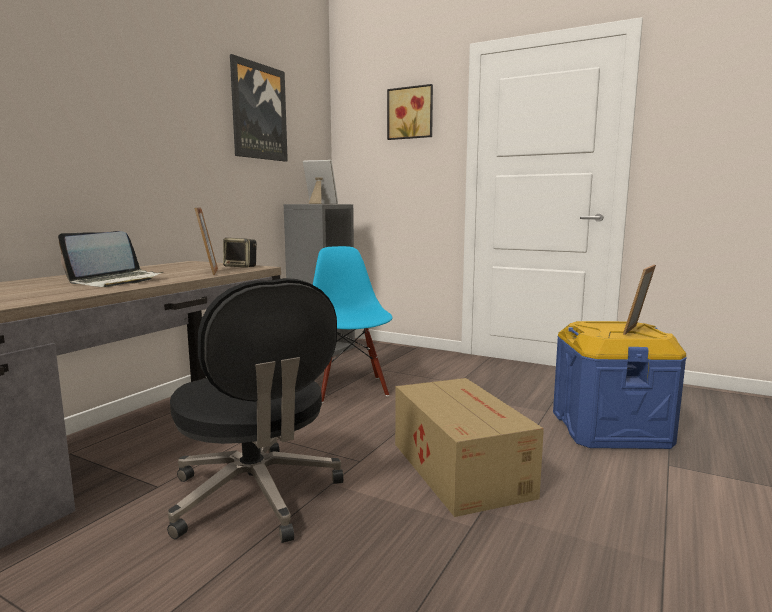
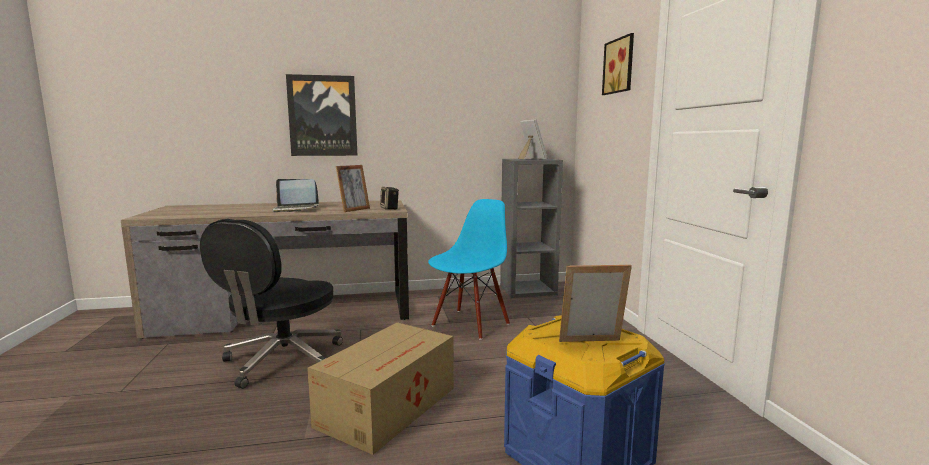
camera: 50 degrees right, 0 degrees up
picture [230,54,288,162] -> picture moved to [286,74,357,156]

